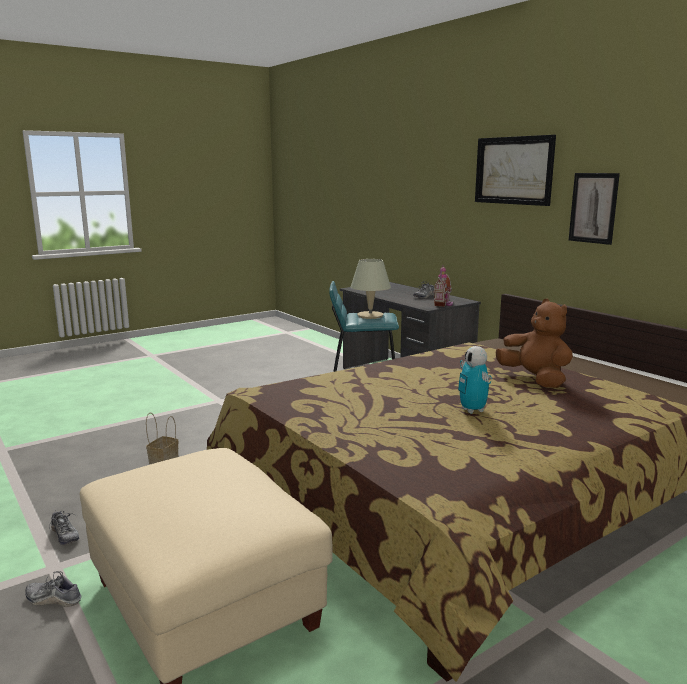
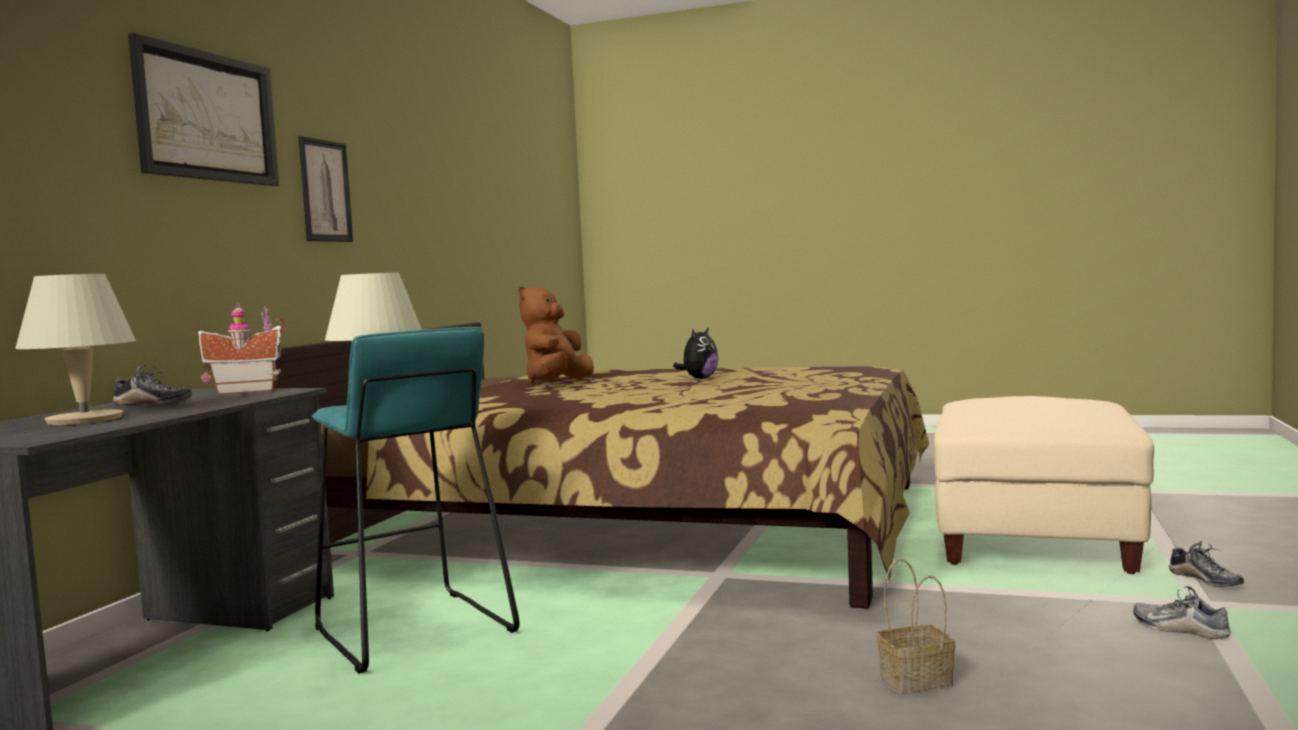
camera: 125 degrees left, 10 degrees down
shoe [49,510,79,545] -> shoe turned 60 degrees counterclockwise [1133,586,1231,639]
toy robot [458,346,492,414] -> plush toy [673,327,718,379]
none -> beige table lamp [15,274,136,425]

